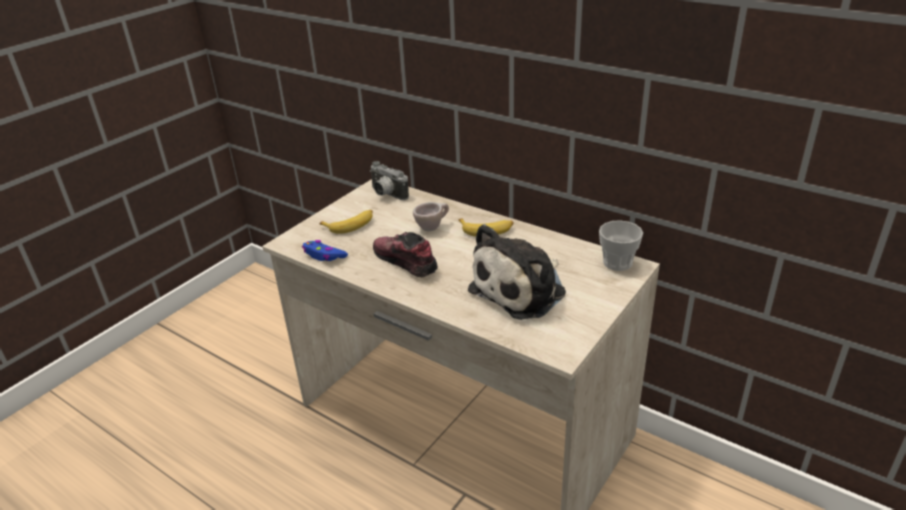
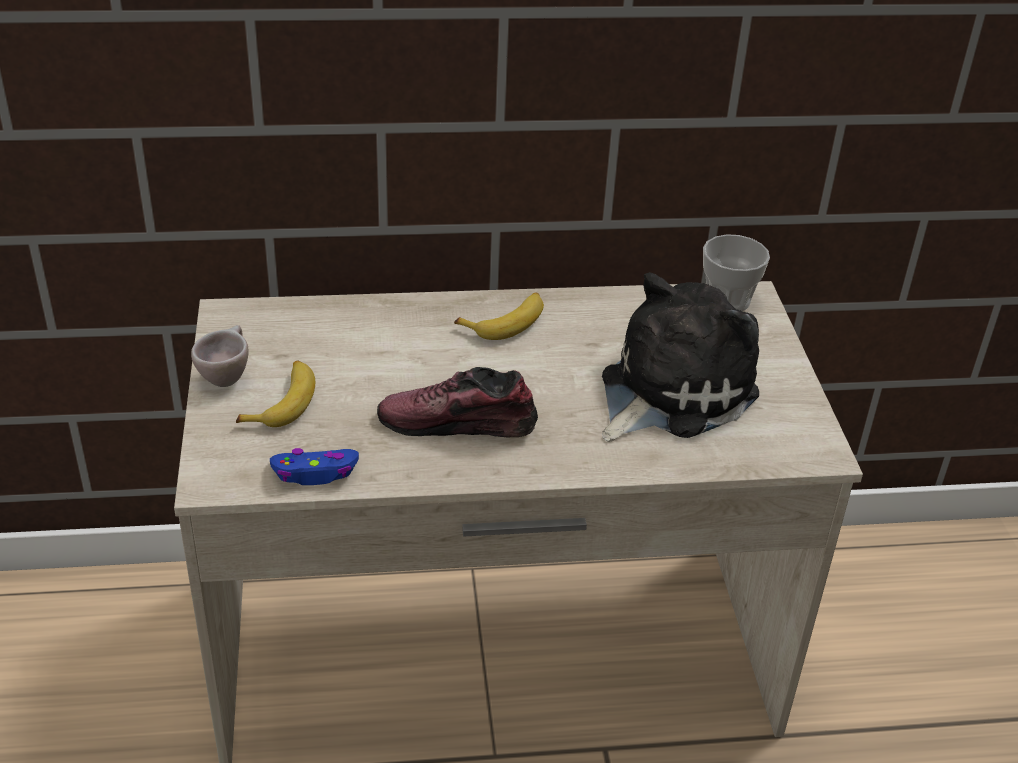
camera: 45 degrees left, 5 degrees up
camera [370,161,409,200] -> none
beige cup [413,202,449,231] -> beige cup moved to [191,325,249,387]
plush toy [468,224,566,320] -> plush toy turned 135 degrees counterclockwise [602,272,759,442]

